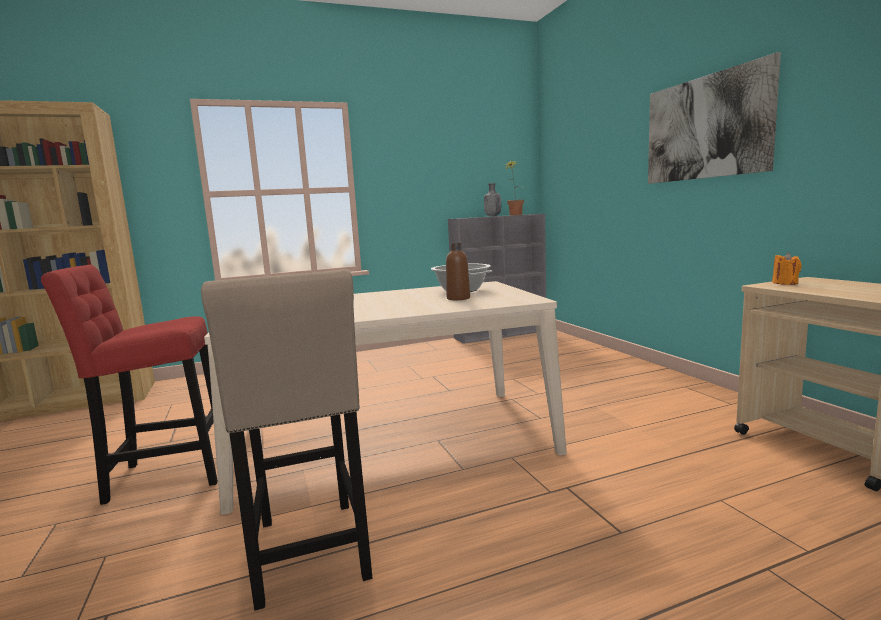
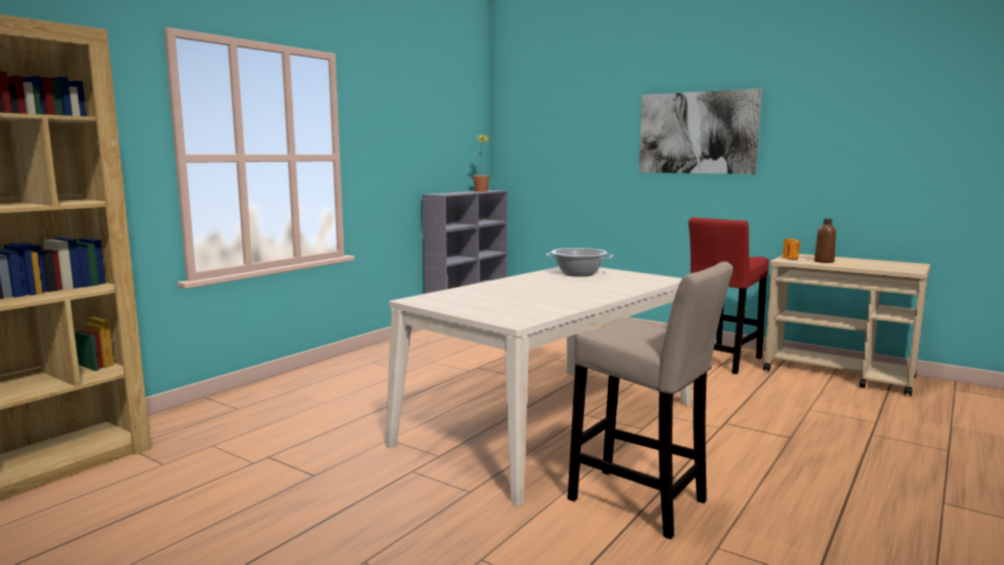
camera: 35 degrees left, 0 degrees up
red stool [41,265,218,505] -> red stool moved to [688,217,769,374]
brown bottle [446,243,470,300] -> brown bottle moved to [814,219,836,263]
grey bottle [484,183,501,216] -> none

